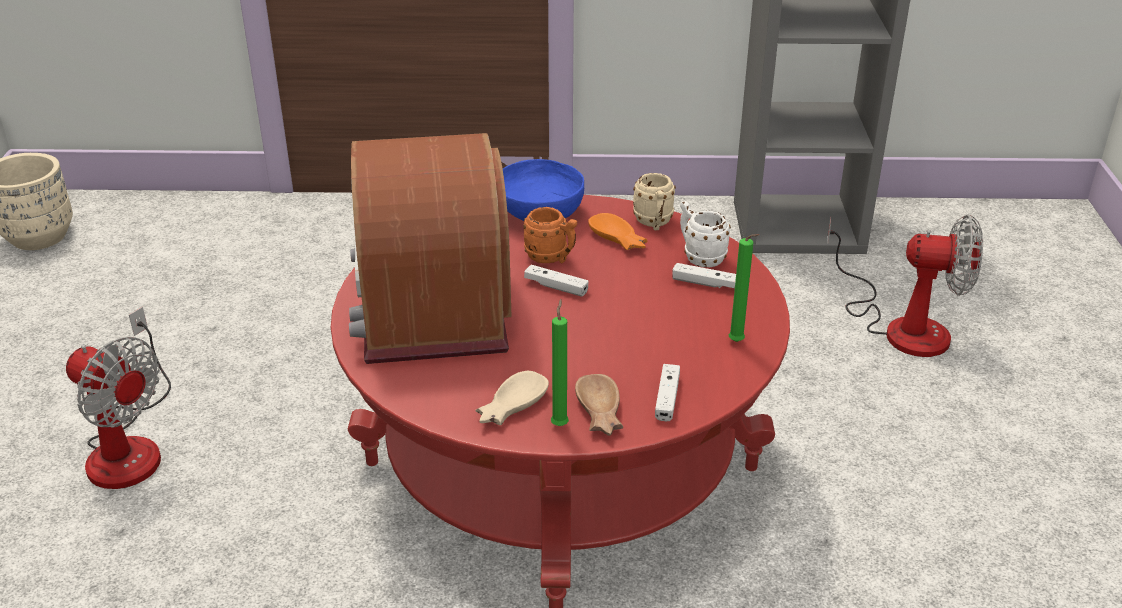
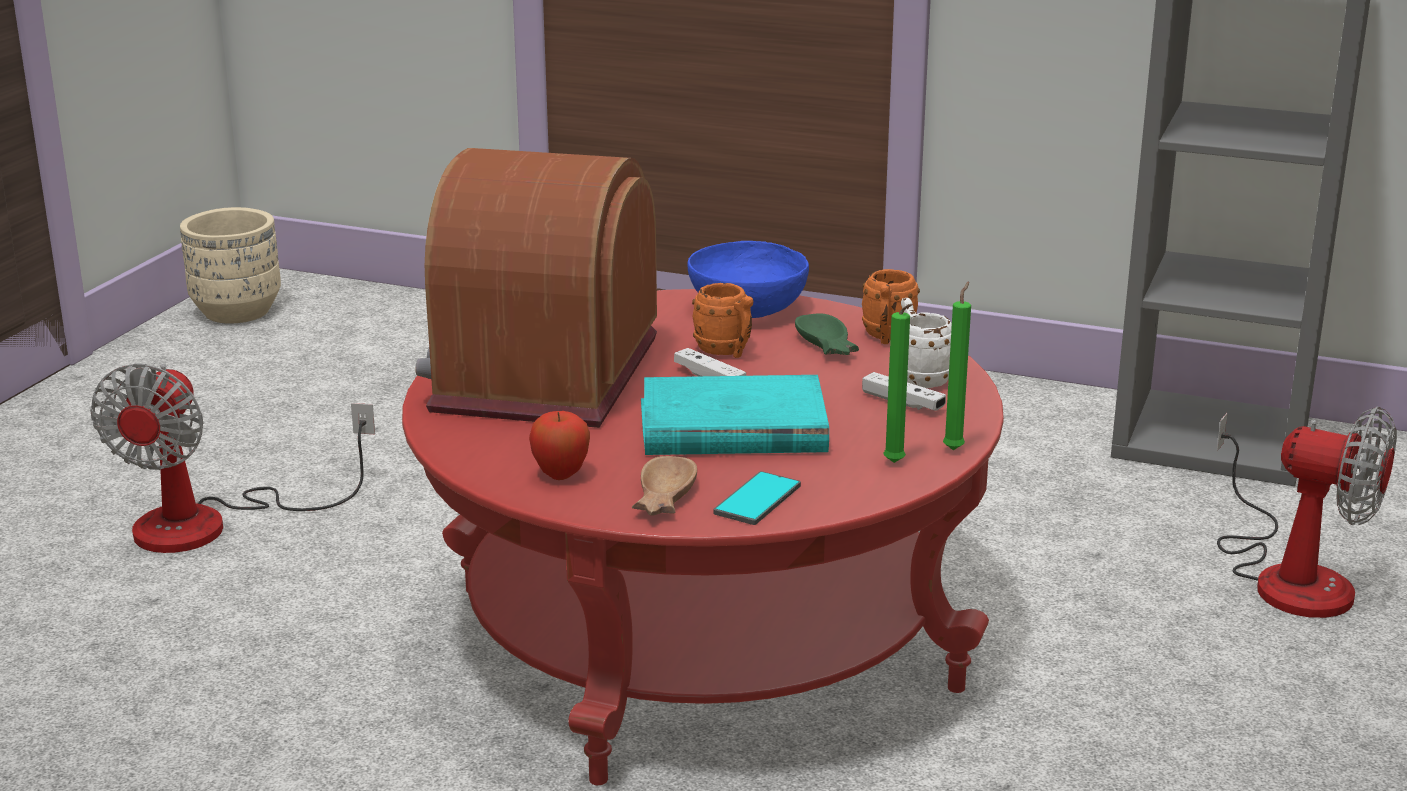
camera: 20 degrees right, 10 degrees down
fan [66,307,171,489] -> fan turned 45 degrees clockwise [90,363,375,553]
beige bowl [475,371,549,425] -> apple [529,411,590,480]
green candle [551,299,569,426] -> green candle moved to [943,281,971,450]
orange bowl [588,213,647,250] -> green bowl [795,314,859,355]
beige mug [633,173,676,230] -> orange mug [862,269,920,344]
white game controller [655,364,680,421] -> phone [713,471,801,525]
none -> turquoise book [641,375,829,455]

